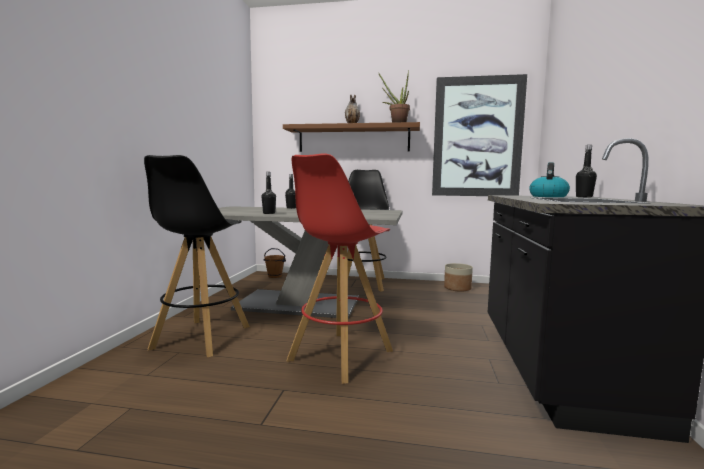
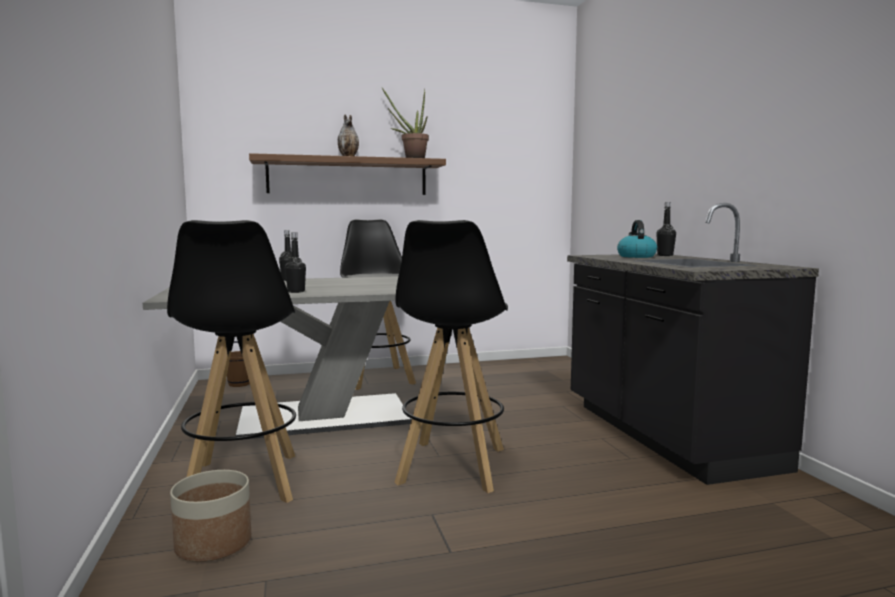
camera: 25 degrees left, 0 degrees up
red stool [287,153,393,384] -> black stool [394,220,508,493]
picture [432,74,527,196] -> none
planter [444,263,473,292] -> planter moved to [170,470,251,562]

